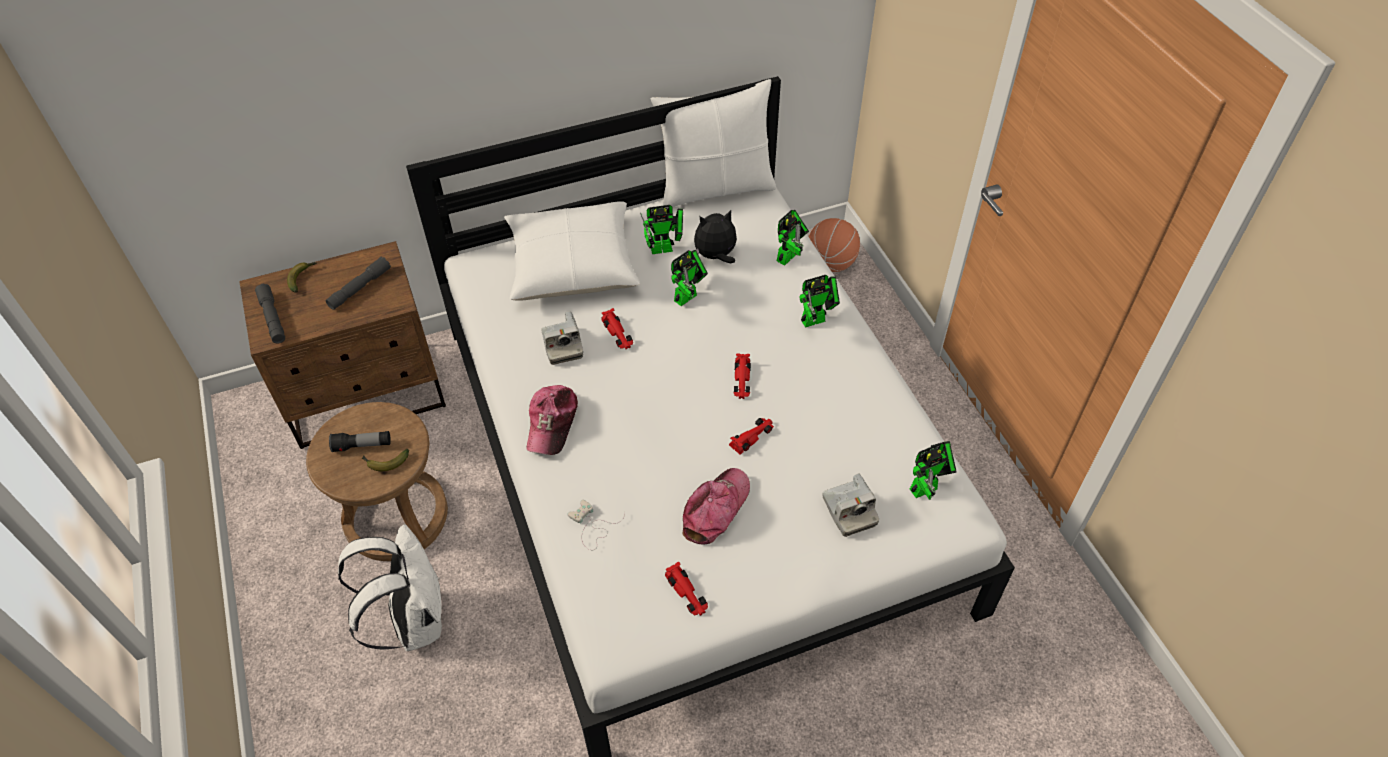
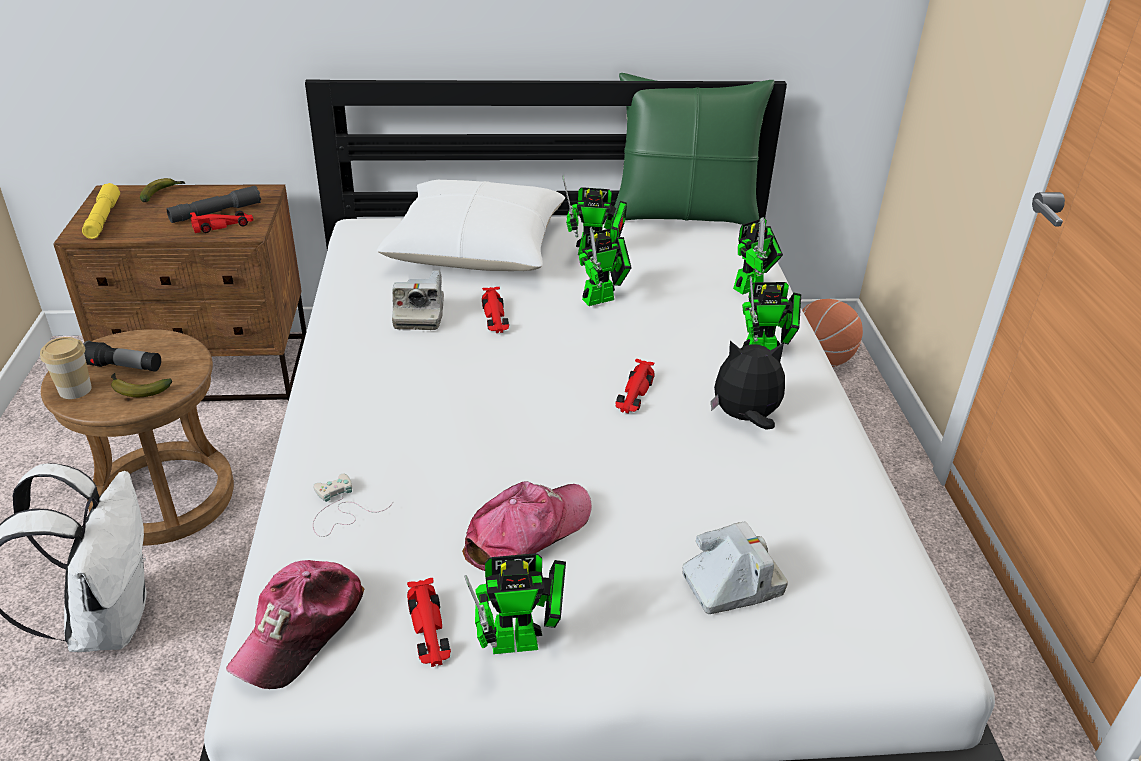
camera: 15 degrees right, 15 degrees down
grey flashlight [255,284,285,344] -> yellow flashlight [82,183,120,239]
cap [526,385,578,455] -> cap moved to [226,560,364,689]
white pillow [650,79,776,207] -> green pillow [614,73,774,225]
plush toy [694,210,737,263] -> plush toy moved to [711,341,785,430]
red toy car [729,418,774,455] -> red toy car moved to [190,211,253,233]
camera [823,474,879,537] -> camera turned 105 degrees counterclockwise [682,522,788,614]
toy robot [910,441,957,500] -> toy robot moved to [464,553,566,654]
none -> cup [40,337,92,399]

